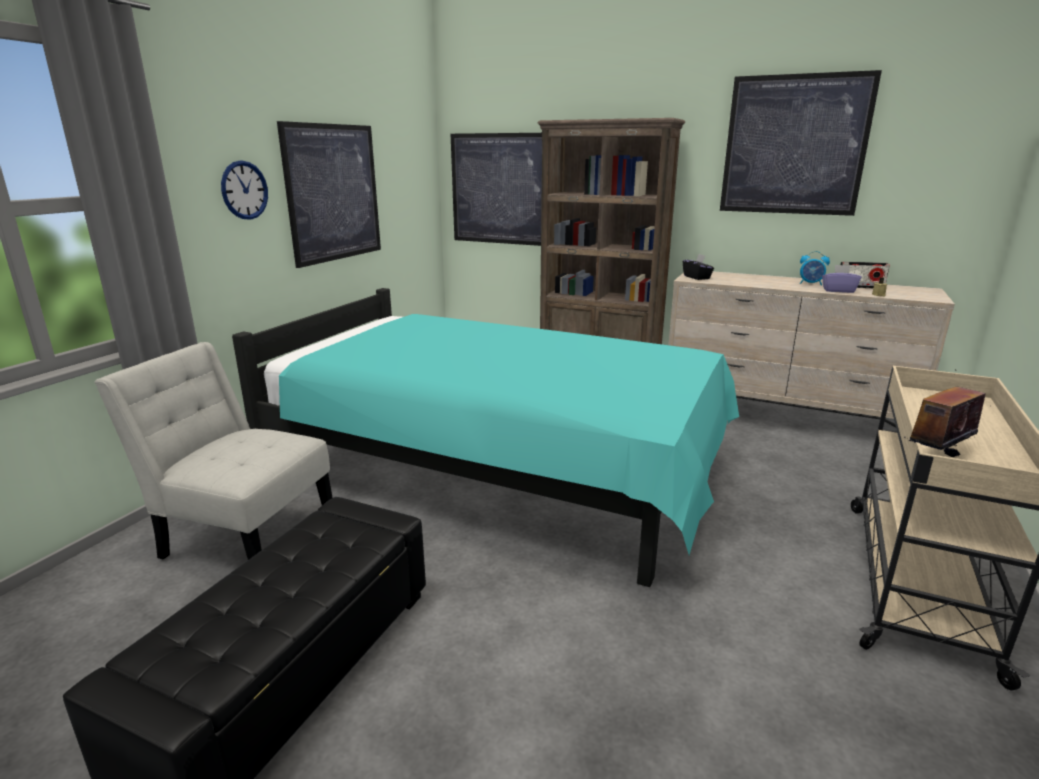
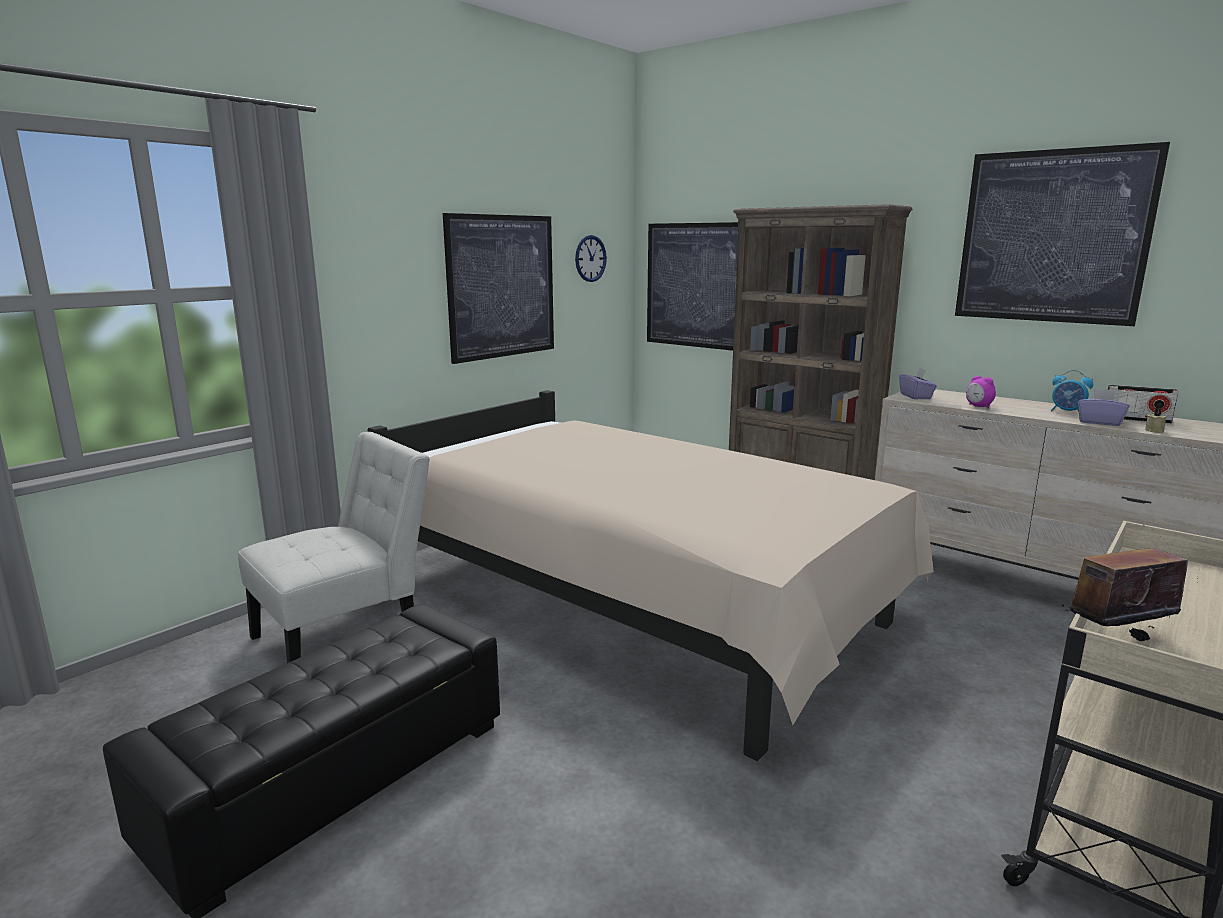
camera: 15 degrees right, 5 degrees down
white chair [94,342,333,560] -> white chair turned 105 degrees clockwise [238,432,430,663]
wall clock [221,160,268,220] -> wall clock moved to [575,235,607,282]
turquoise bed [232,288,739,587] -> beige bed [367,390,934,761]
black tissue box [683,254,714,280] -> purple tissue box [899,368,937,399]
none -> alarm clock [966,376,996,408]

